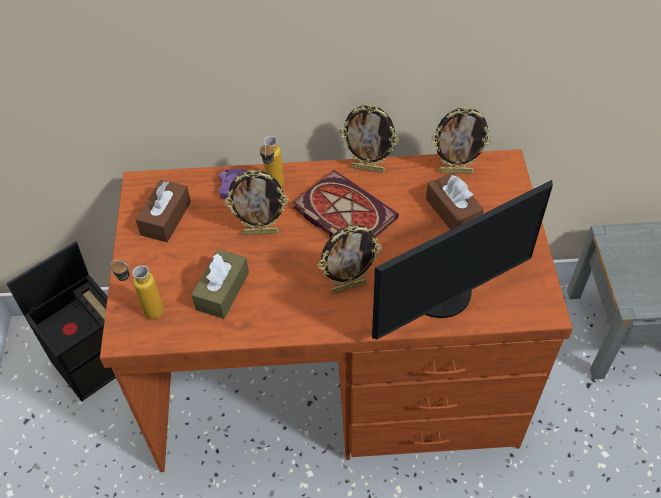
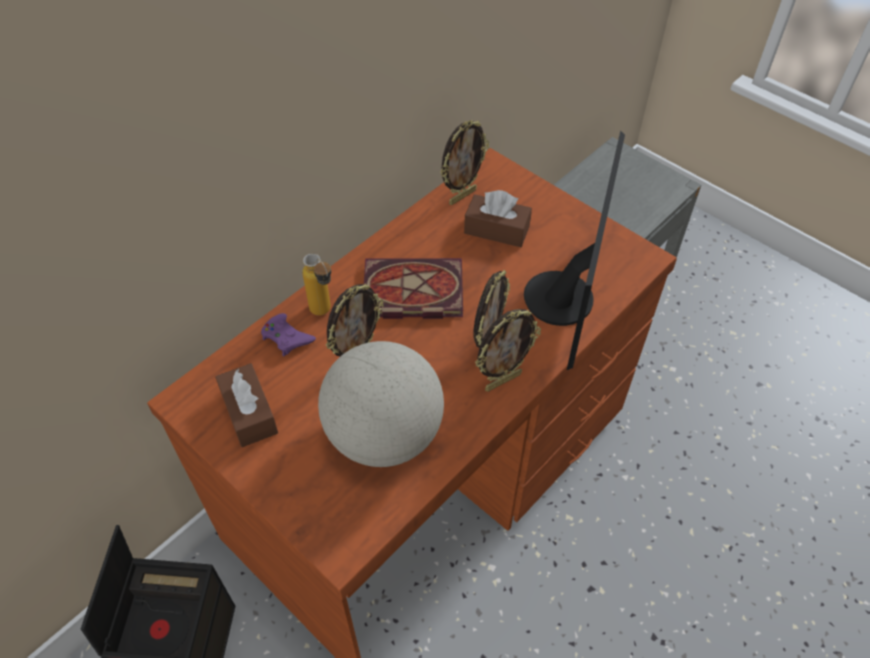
camera: 45 degrees left, 0 degrees up
bottle [110,260,164,319] -> none
brown tissue box [191,249,249,319] -> globe [318,341,444,467]
picture frame [340,104,399,173] -> picture frame moved to [475,309,541,392]

